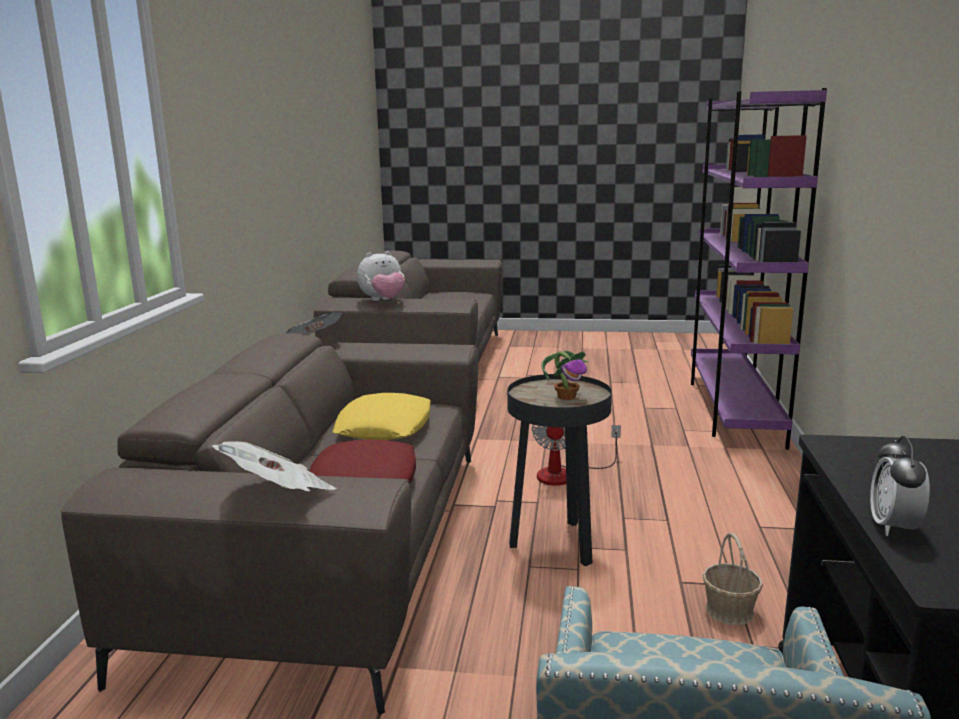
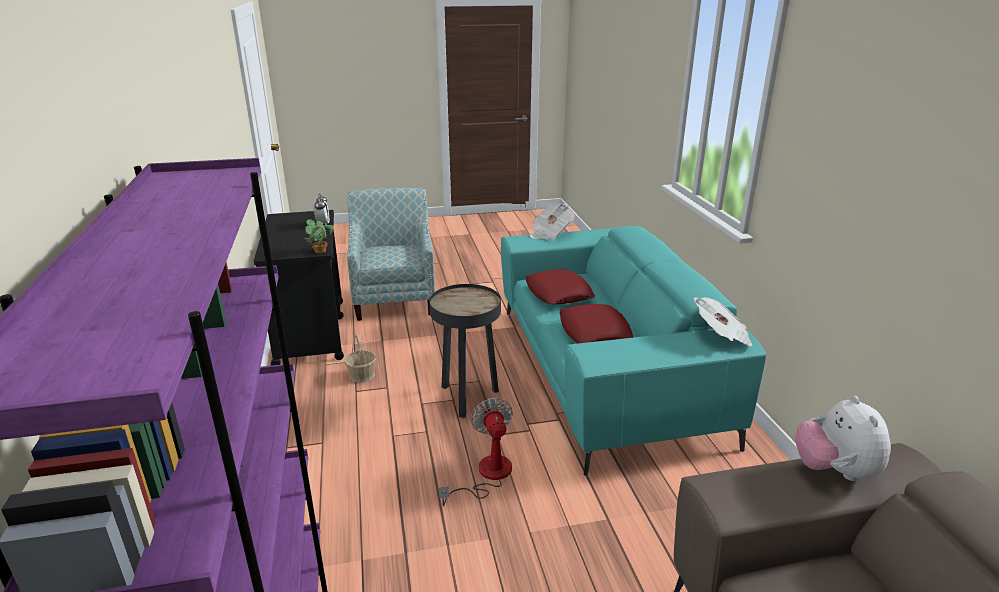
camera: 160 degrees right, 10 degrees up
brown sofa [61,333,478,715] -> turquoise sofa [501,226,766,476]
yellow pillow [332,393,431,440] -> red pillow [559,304,634,343]
plush toy [357,251,405,301] -> plush toy turned 45 degrees counterclockwise [795,396,891,481]
potted plant [541,351,589,400] -> potted plant moved to [304,219,334,253]

